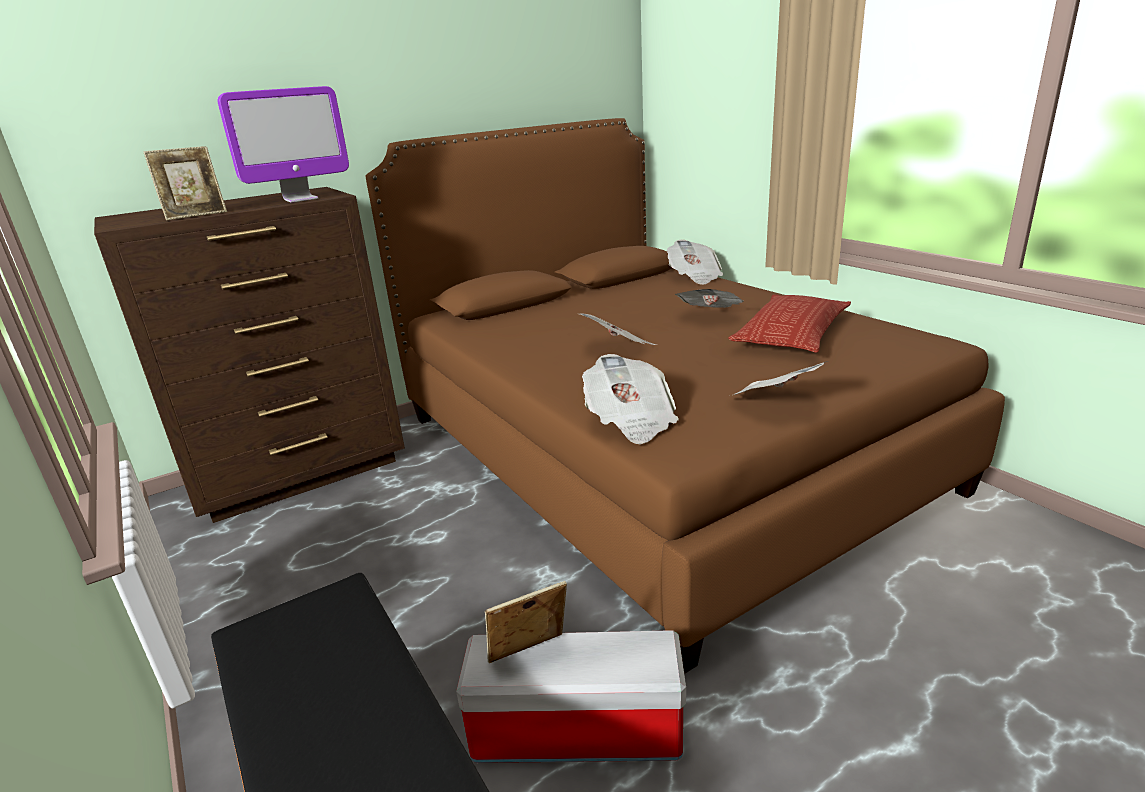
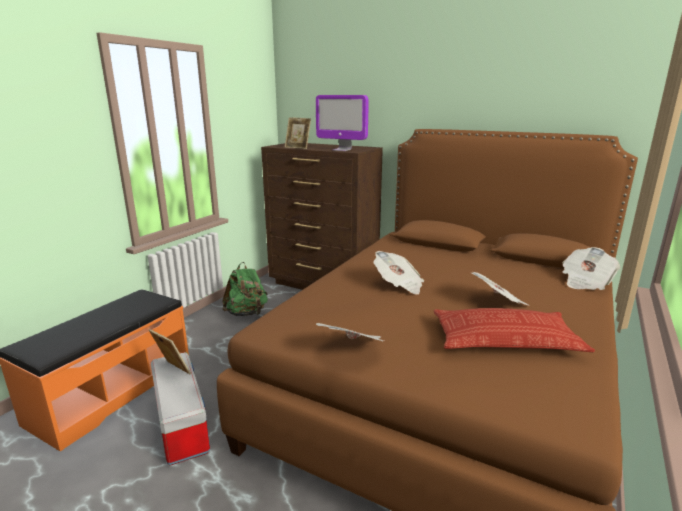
camera: 60 degrees right, 5 degrees down
newspaper [582,354,679,445] -> none
none -> green backpack [222,262,268,316]

